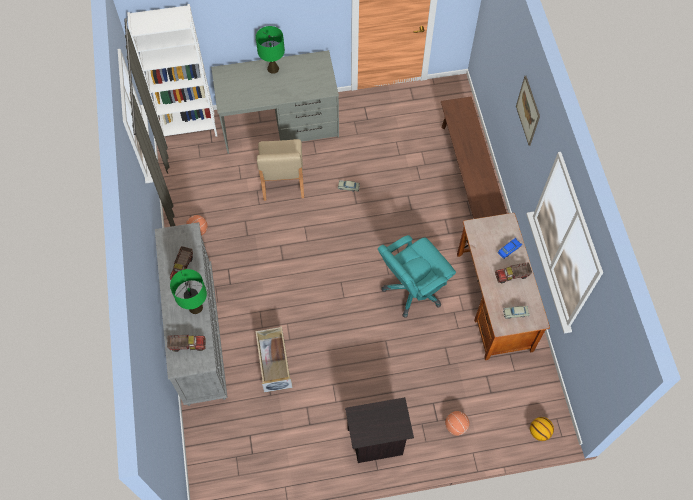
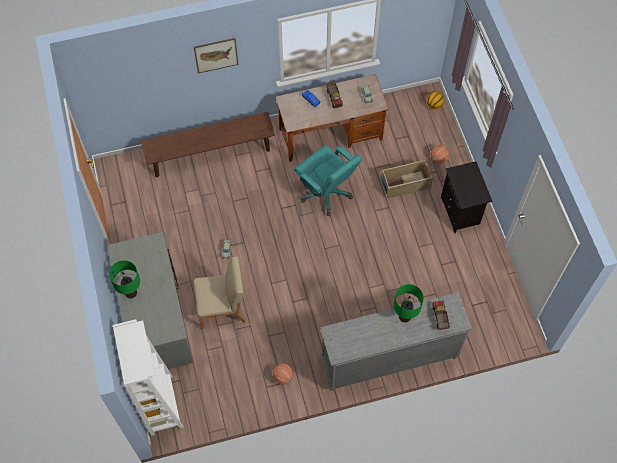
camera: 95 degrees left, 0 degrees up
toy truck [170,246,193,280] -> none
beige storage box [255,326,293,393] -> beige storage box moved to [380,159,433,199]

